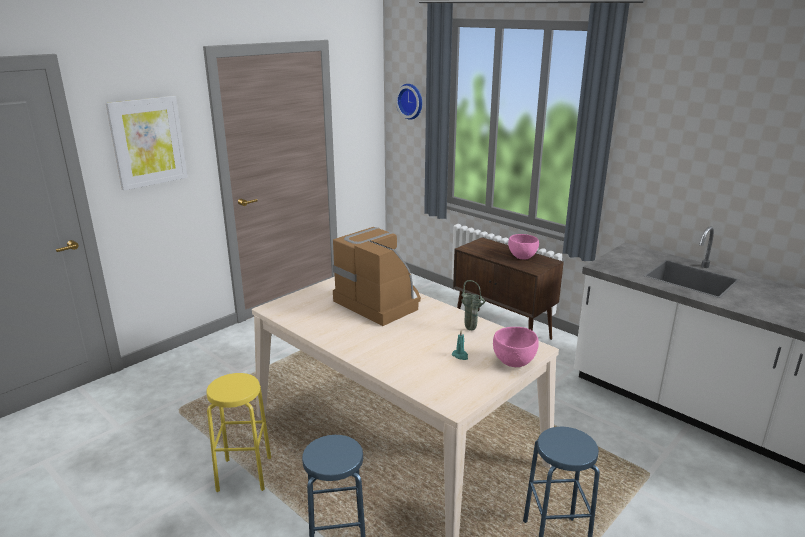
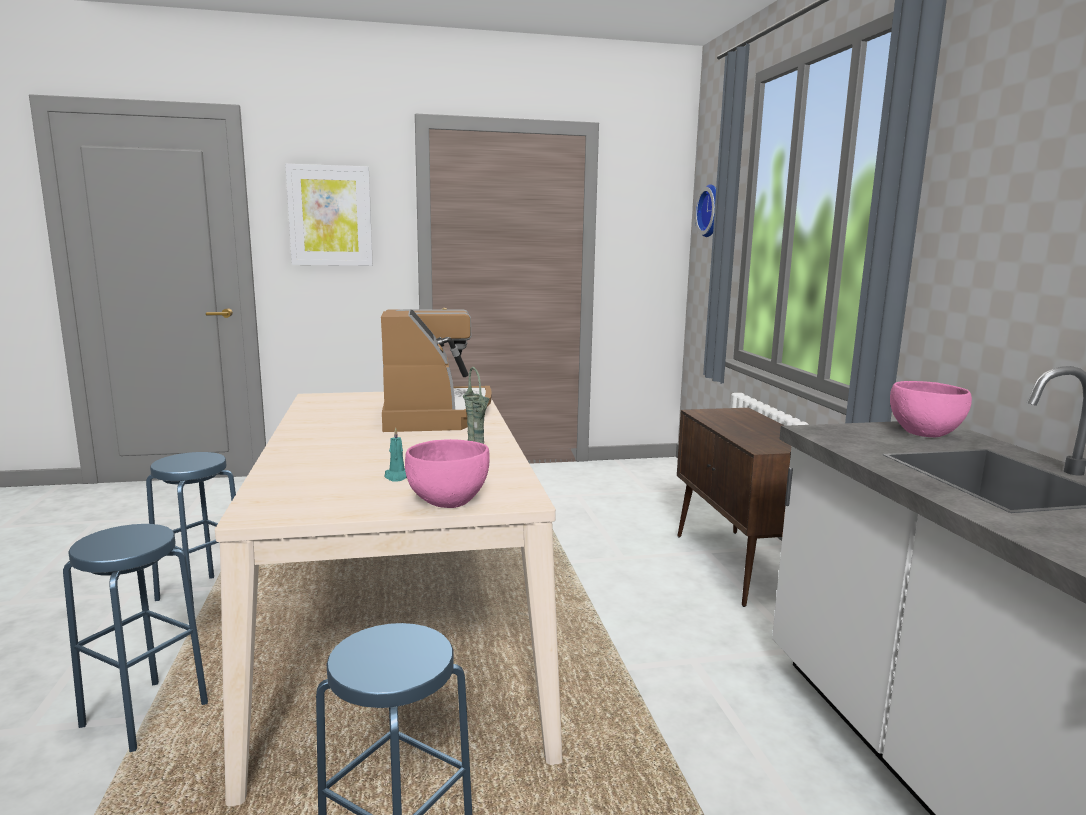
camera: 35 degrees right, 10 degrees down
yellow stool [206,373,271,492] -> blue stool [146,452,236,613]
pink bowl [508,234,539,260] -> pink bowl moved to [890,381,972,437]

